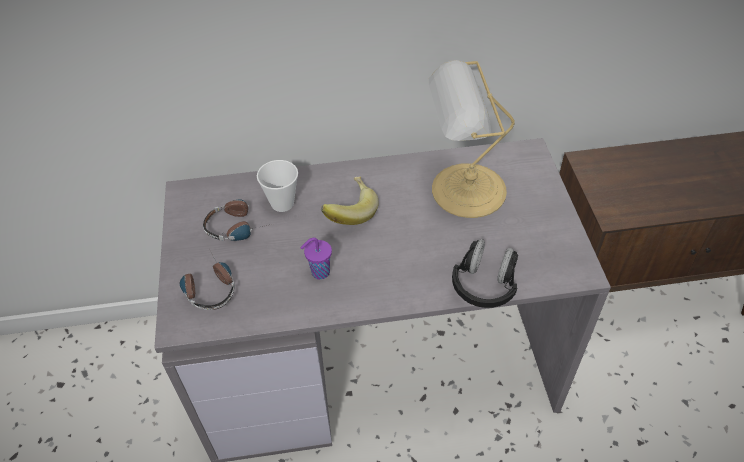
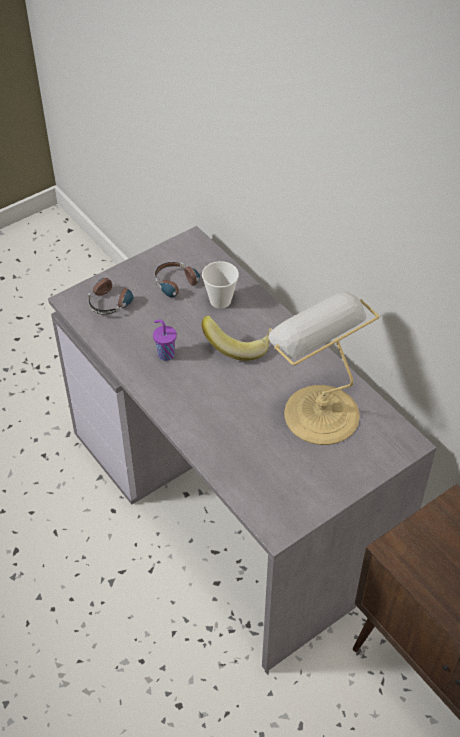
camera: 60 degrees right, 0 degrees up
black headphones [452,239,518,308] -> none

